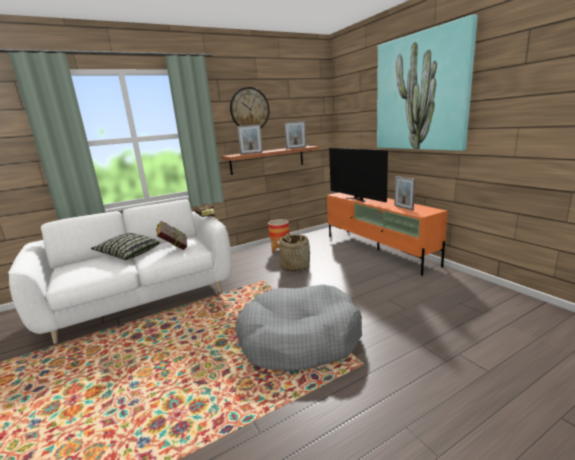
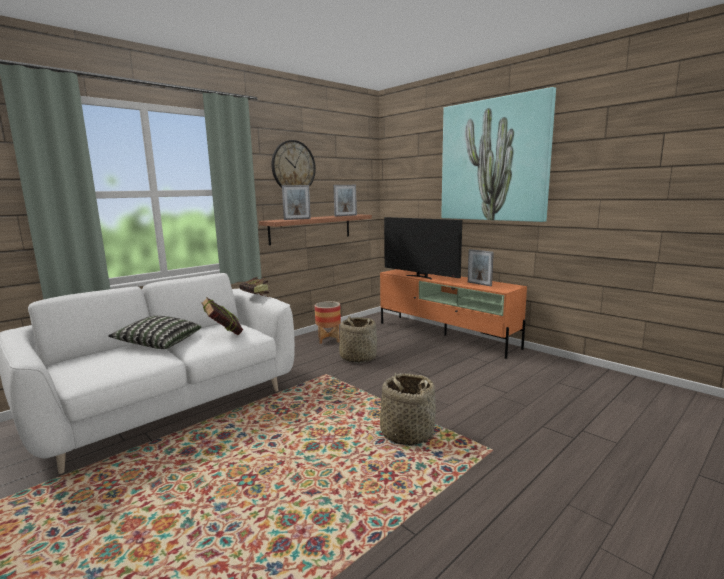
camera: 15 degrees left, 5 degrees down
grey dog bed [235,284,362,372] -> basket [380,373,436,446]

